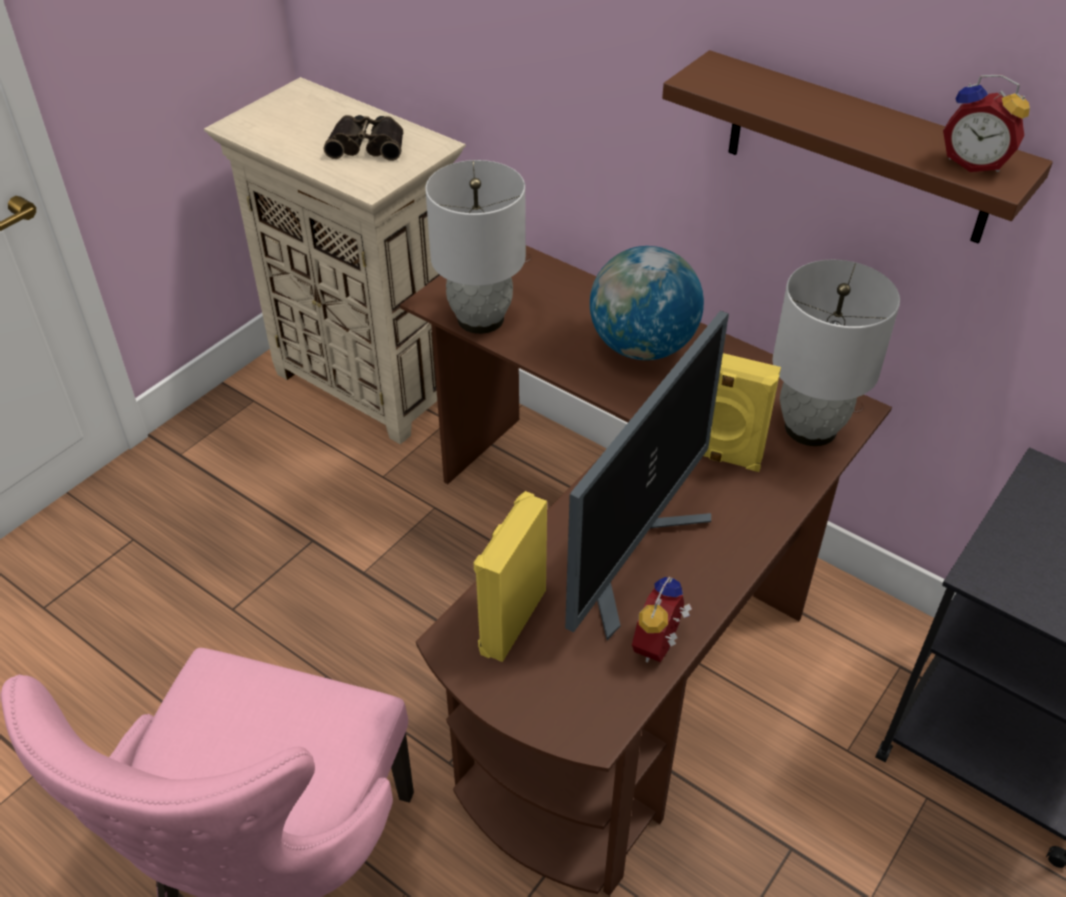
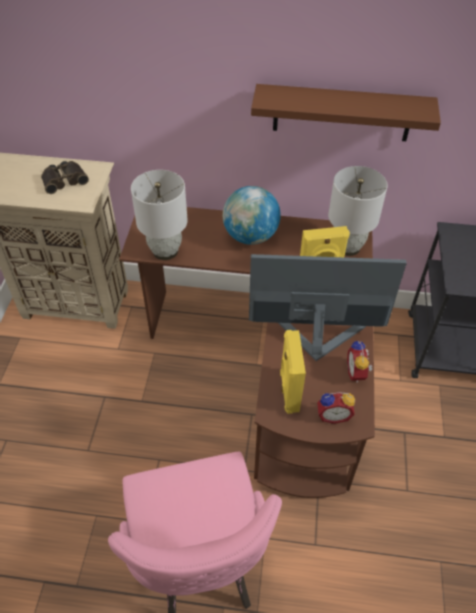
camera: 30 degrees left, 5 degrees up
monitor [565,311,729,641] -> monitor turned 90 degrees counterclockwise [249,254,407,361]
alarm clock [943,75,1030,172] -> alarm clock moved to [317,392,355,424]

